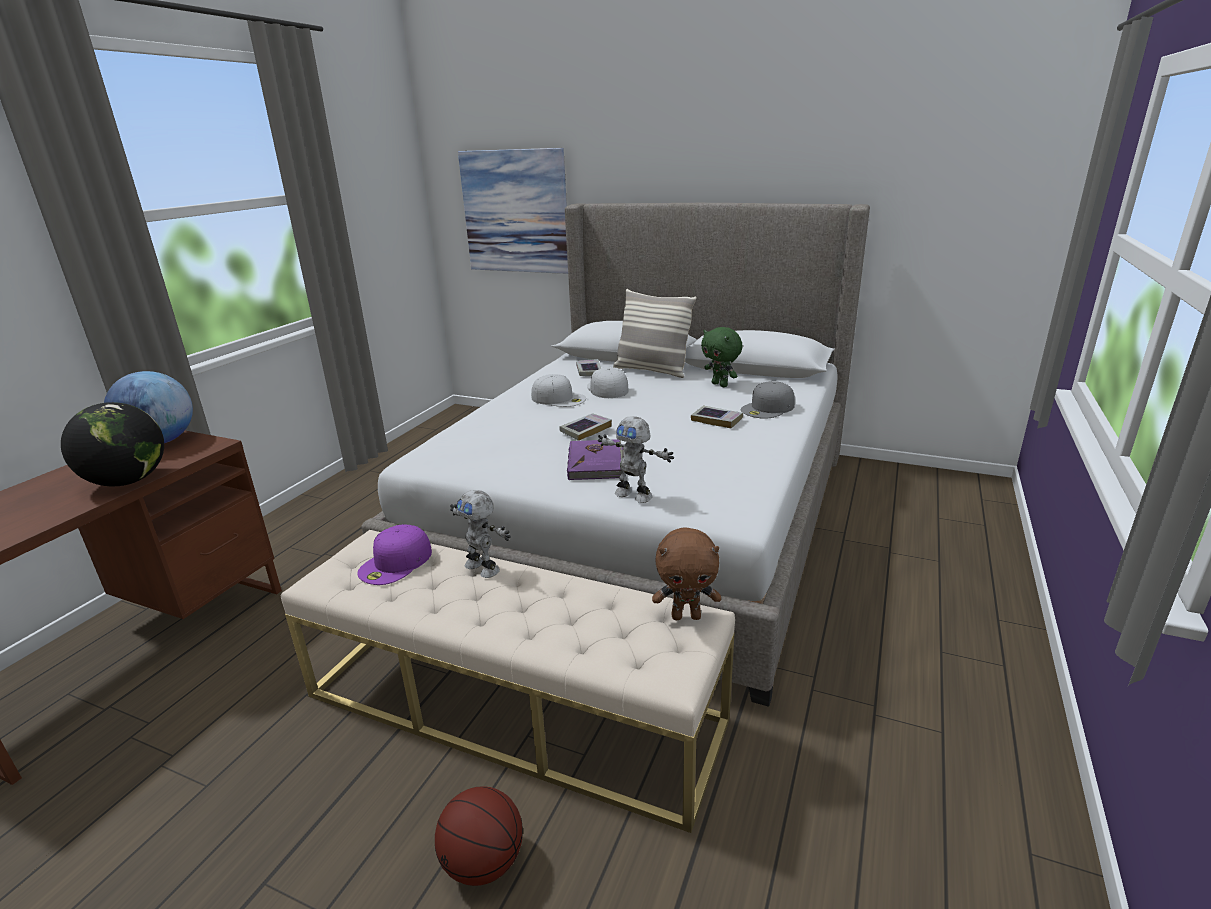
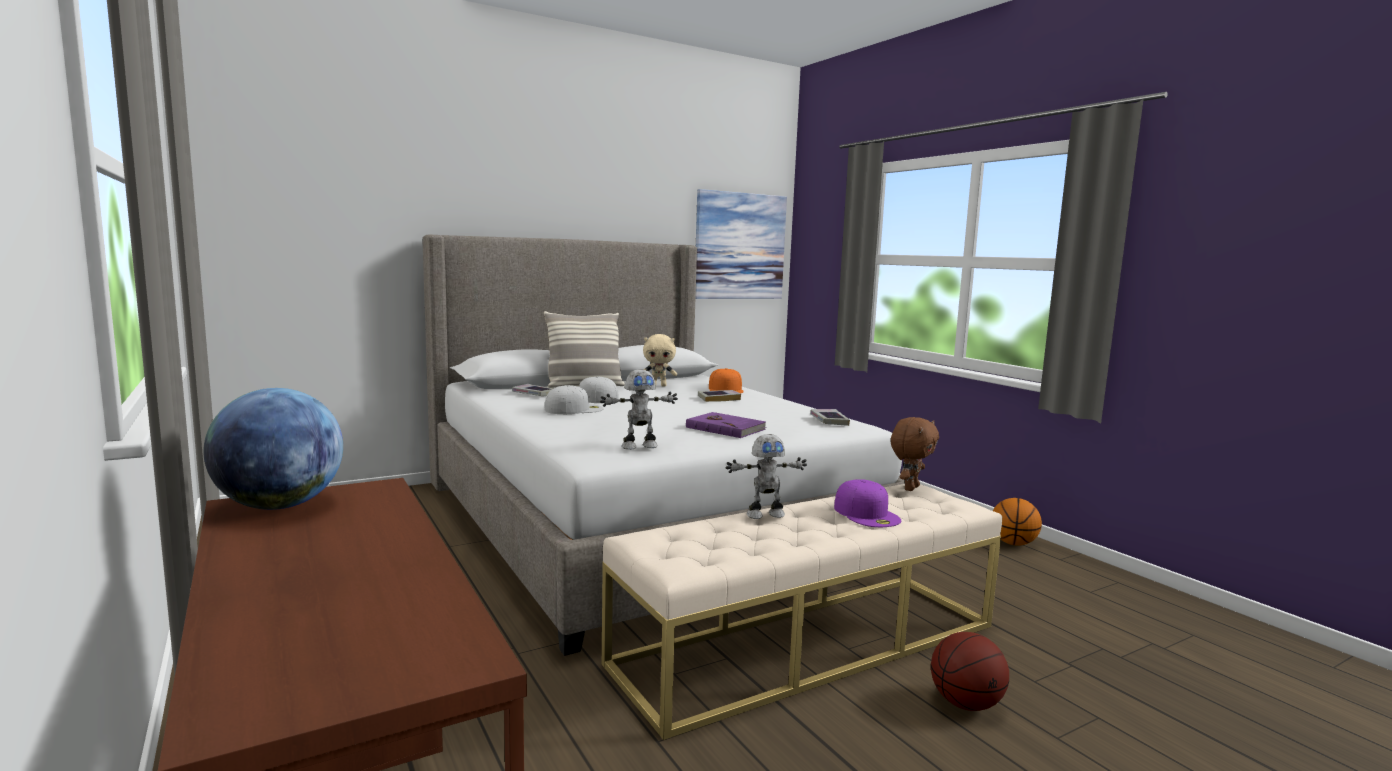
camera: 55 degrees left, 15 degrees down
globe [61,402,164,486] -> none
purple cap [357,524,432,585] -> purple cap moved to [834,479,901,527]
picture [458,148,568,274] -> picture moved to [695,189,787,299]
book [560,413,612,441] -> book moved to [810,409,850,426]
toy robot [598,416,674,503] -> toy robot moved to [600,369,678,450]
green plush toy [701,327,743,387] -> beige plush toy [643,334,677,386]
grey cap [741,381,795,419] -> orange cap [709,368,744,393]
none -> basketball [993,498,1042,546]

